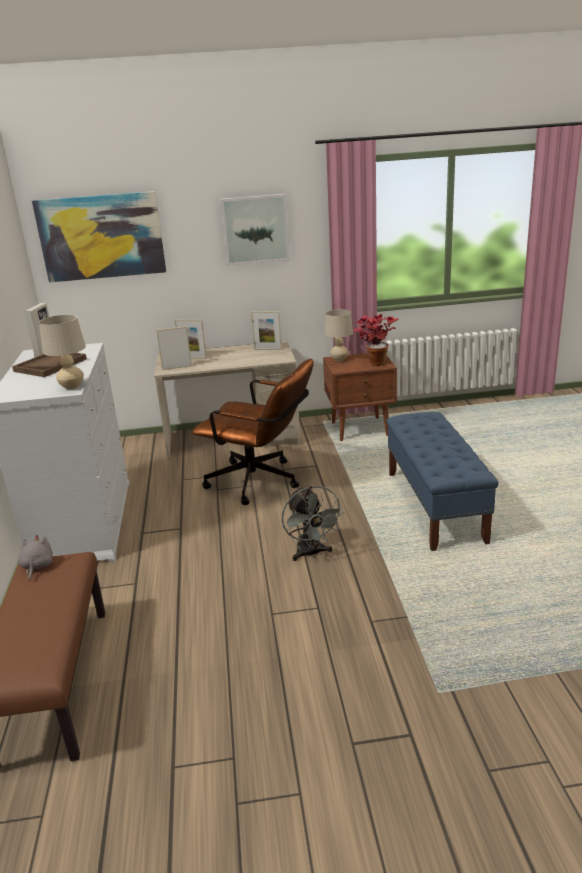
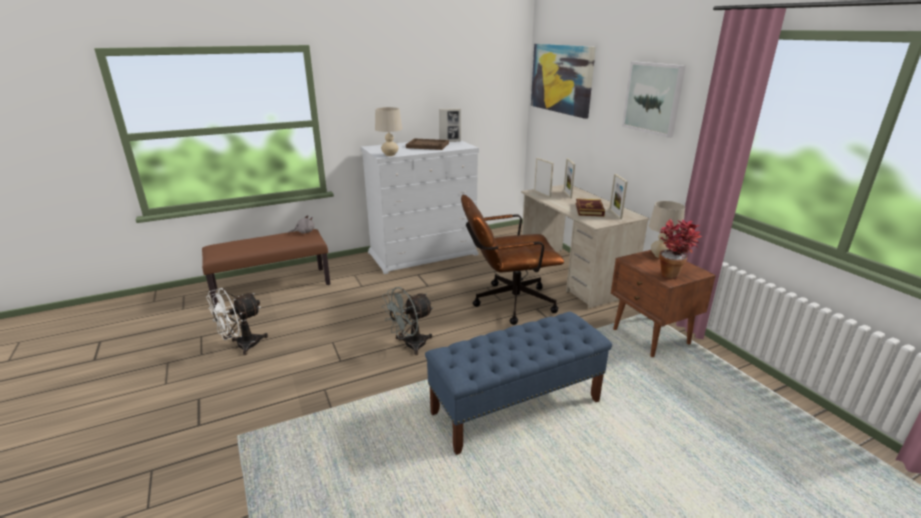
camera: 70 degrees right, 0 degrees up
brown office chair [192,359,314,505] -> brown office chair turned 75 degrees clockwise [461,195,564,325]
none -> white fan [206,288,268,355]
none -> book [576,198,605,217]

